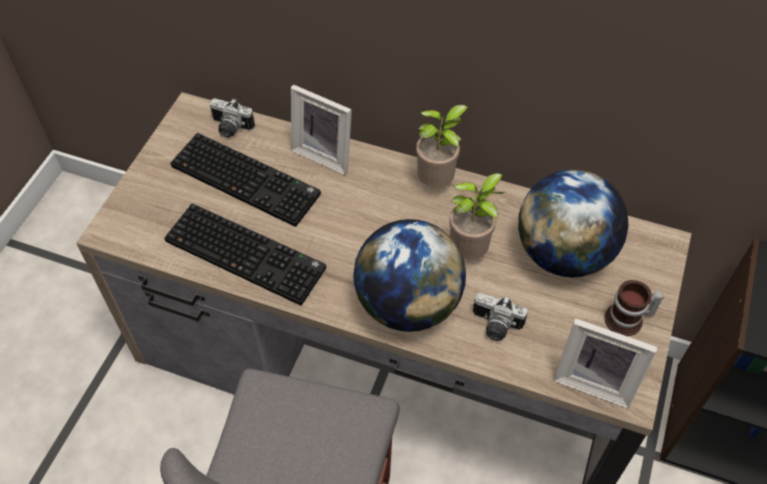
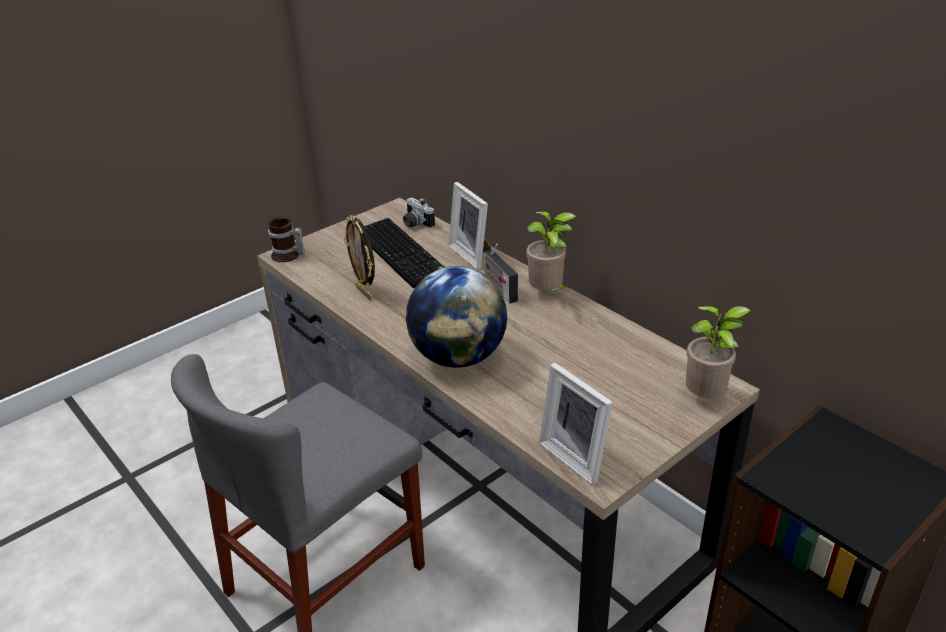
camera: 30 degrees right, 20 degrees down
keyboard [164,203,326,306] -> picture frame [344,215,375,300]
potted plant [449,173,504,260] -> potted plant moved to [686,306,751,398]
camera [473,292,528,341] -> none
globe [518,170,629,278] -> none
mug [604,280,664,336] -> mug moved to [267,216,305,262]
none -> radio [484,244,518,304]

